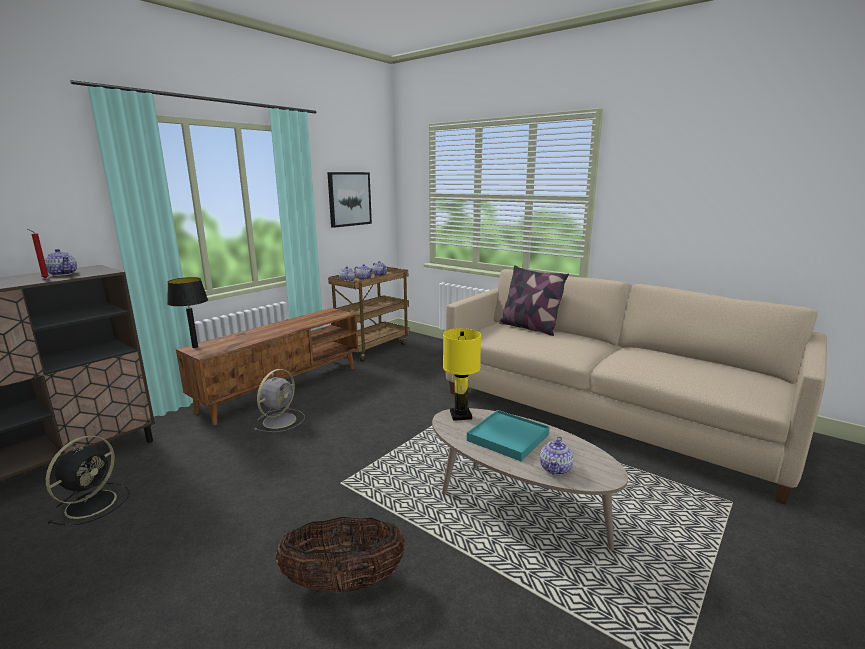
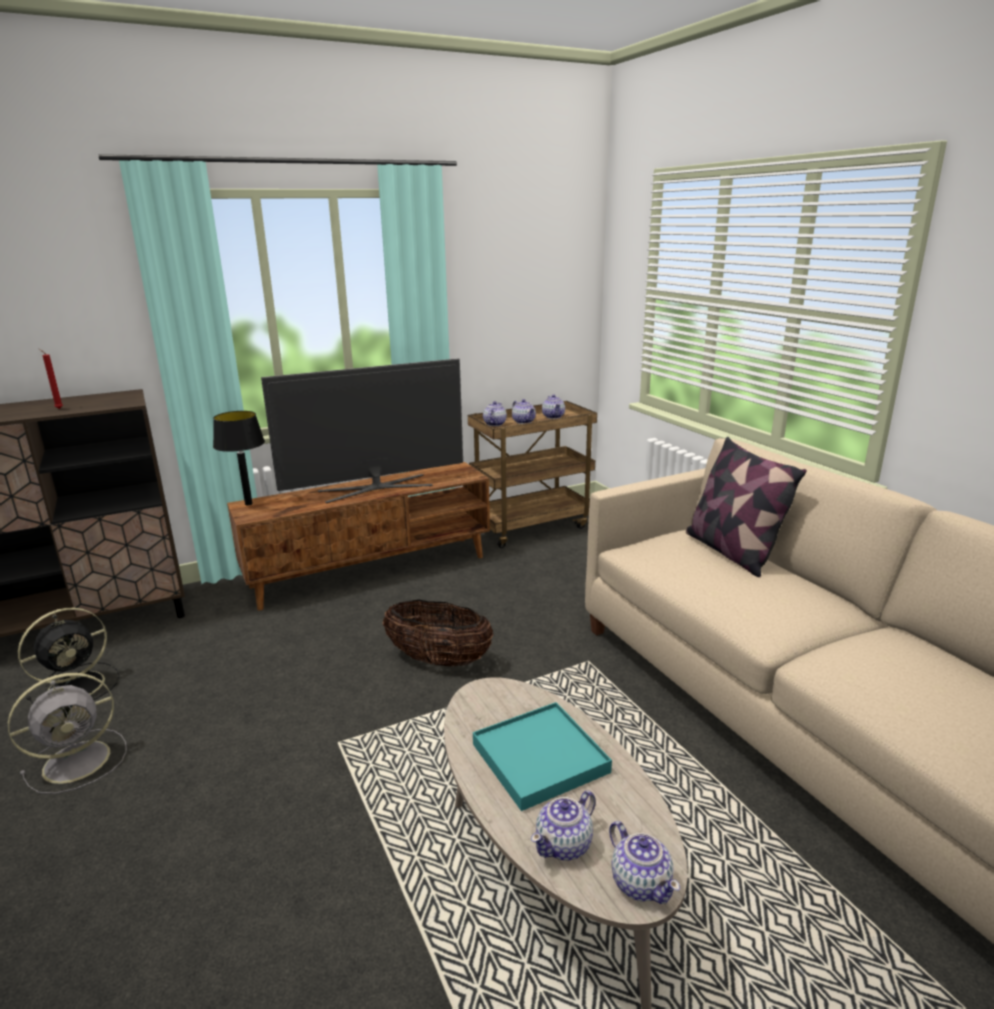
camera: 25 degrees right, 5 degrees up
teapot [44,249,77,276] -> teapot moved to [609,821,680,904]
grey fan [254,369,305,432] -> grey fan moved to [8,673,127,794]
basket [276,517,405,593] -> basket moved to [382,600,494,666]
picture [327,172,372,228] -> none
yellow table lamp [443,328,481,421] -> none
none -> television [261,358,463,503]

